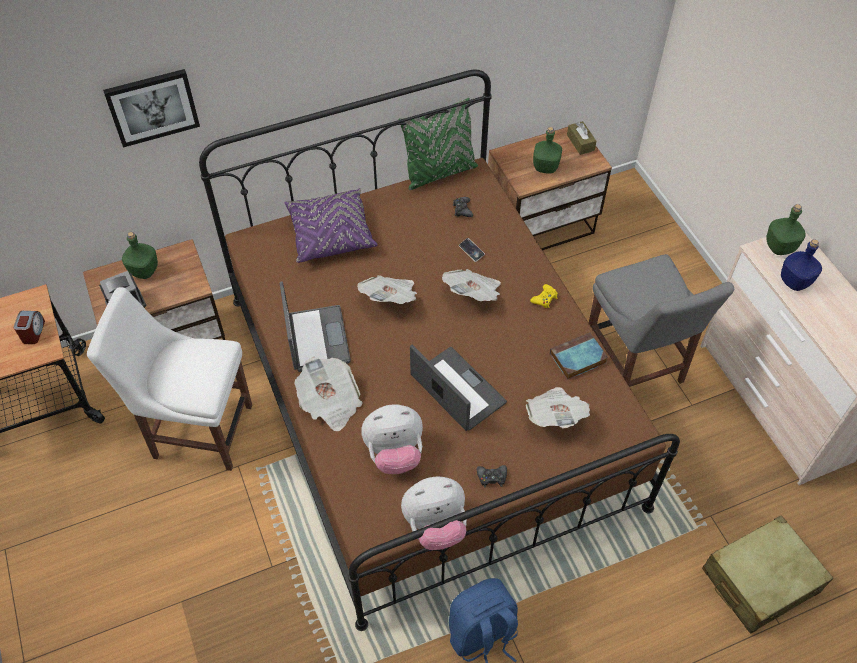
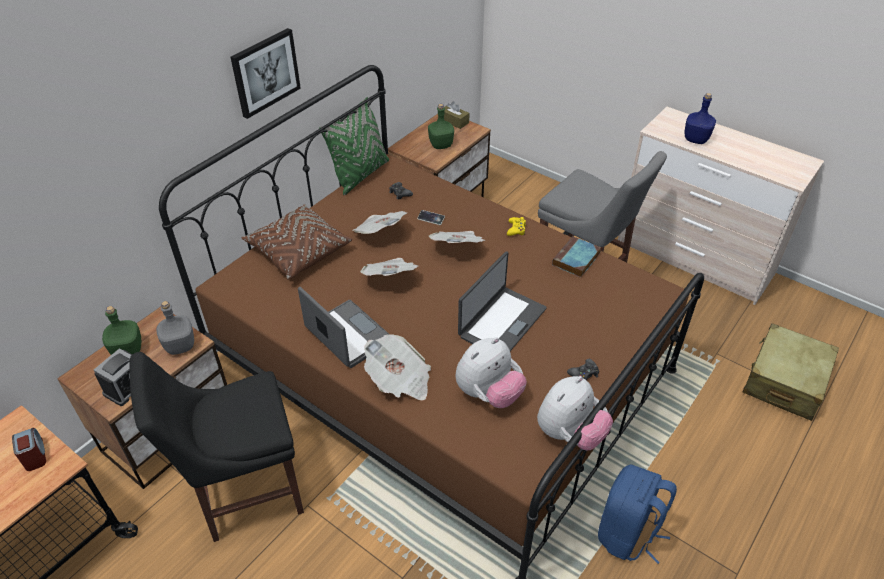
camera: 30 degrees left, 10 degrees down
white chair [87,287,252,471] -> black chair [129,352,304,542]
picture [103,69,200,147] -> picture moved to [230,28,301,119]
purple pillow [285,188,378,263] -> brown pillow [242,204,352,280]
laptop [410,345,507,431] -> laptop turned 105 degrees clockwise [458,251,547,351]
newspaper [526,387,590,429] -> newspaper moved to [352,211,407,234]
green bottle [766,204,806,255] -> none
none -> grey bottle [156,301,194,355]

